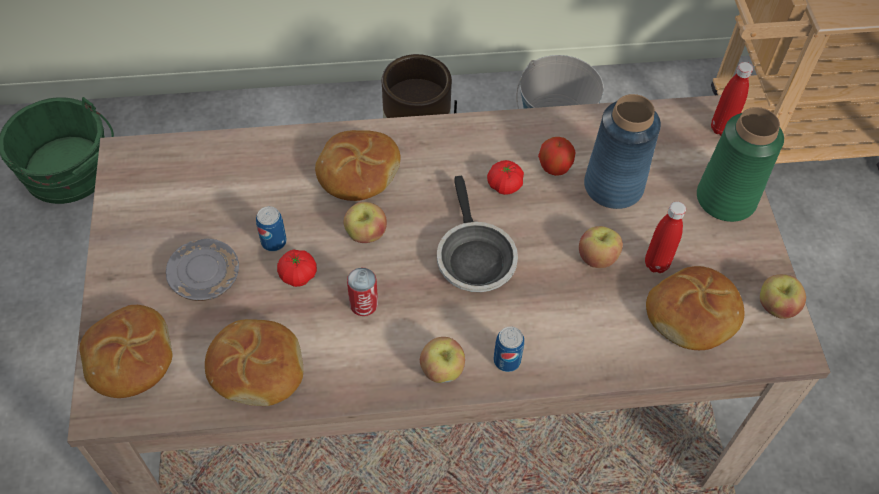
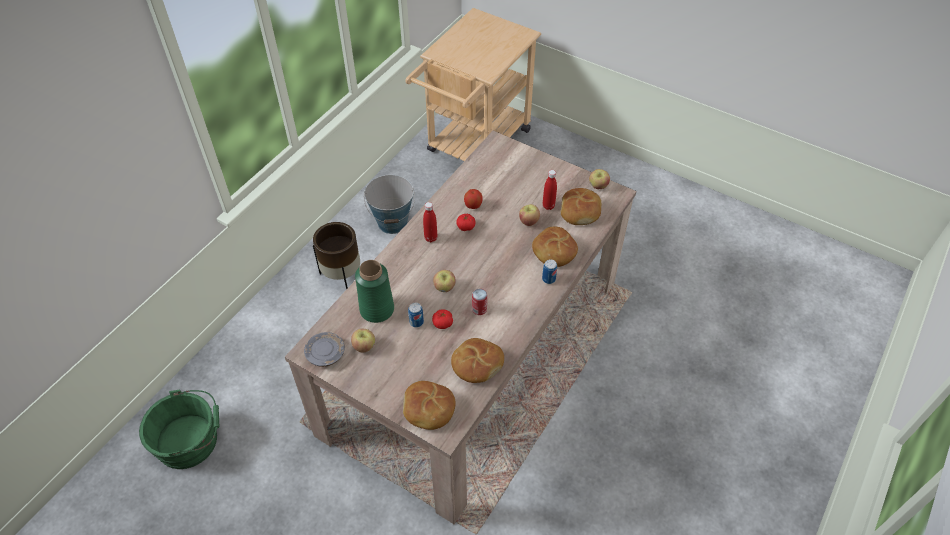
camera: 50 degrees left, 5 degrees down
grey plate [166,239,239,301] -> grey plate moved to [304,332,345,367]
bread [315,130,400,201] -> bread moved to [532,227,578,267]
apple [420,337,465,383] -> apple moved to [351,329,375,352]
frying pan [437,175,518,292] -> none
blue vase [584,94,661,209] -> none
green vase [697,107,784,222] -> green vase moved to [355,260,394,323]
red bottle [711,62,753,135] -> red bottle moved to [423,202,437,242]

